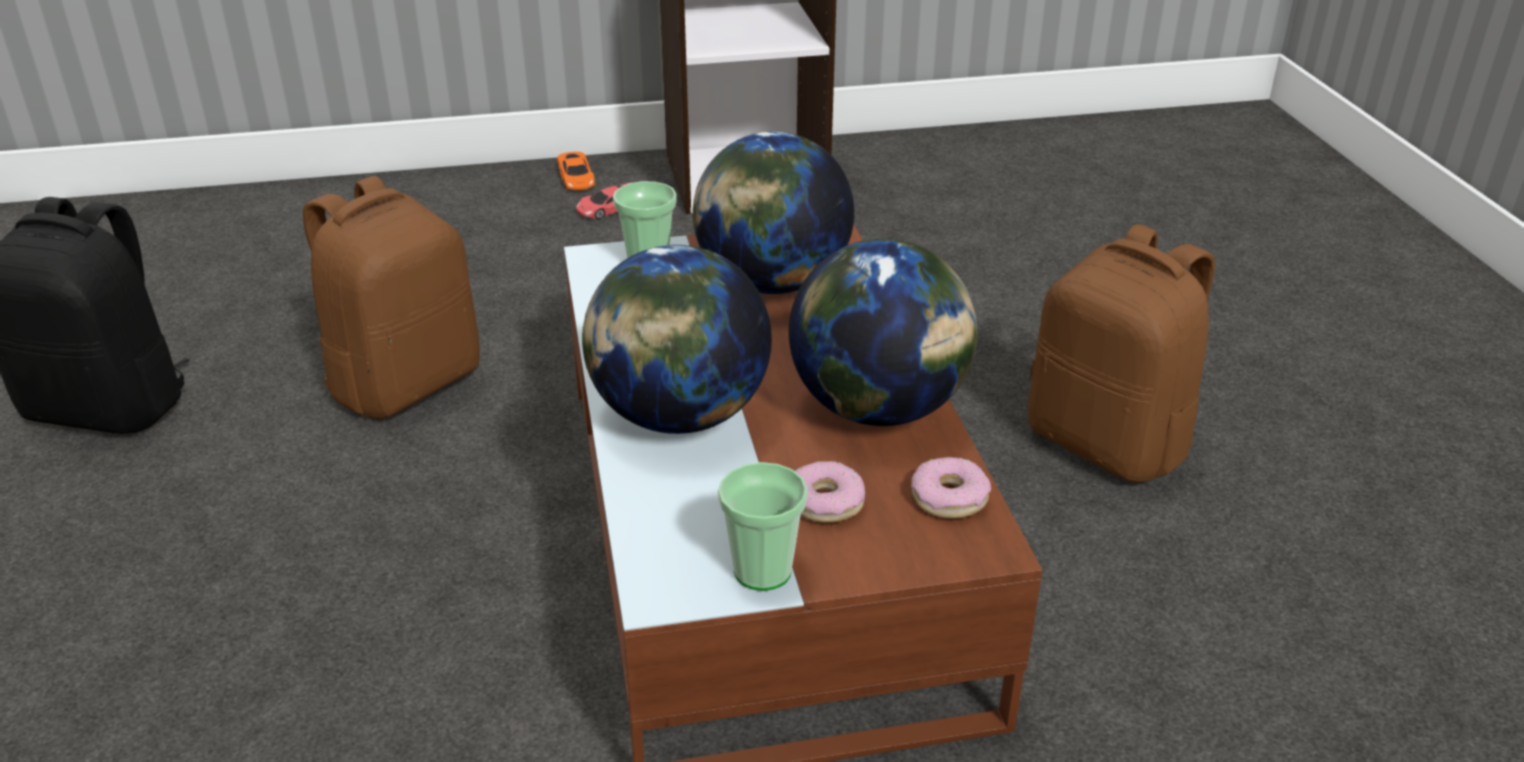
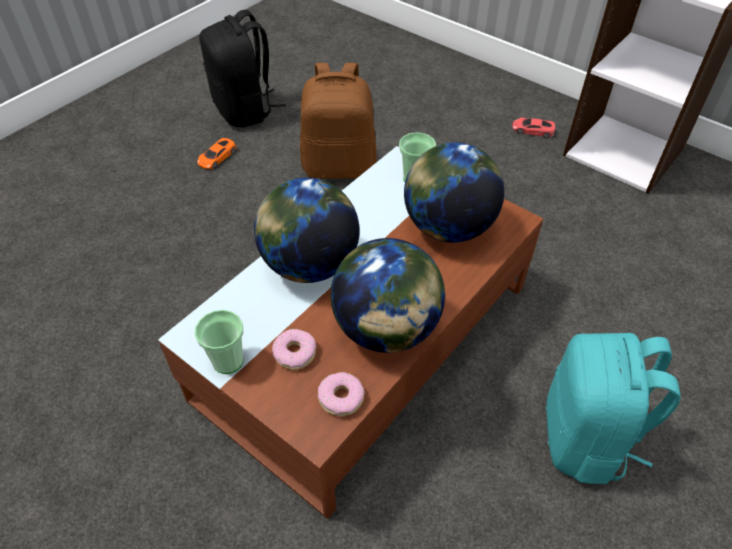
camera: 50 degrees right, 15 degrees up
orange toy car [557,152,595,190] -> orange toy car moved to [197,138,237,169]
brown backpack [1028,224,1215,483] -> turquoise backpack [546,333,681,484]

